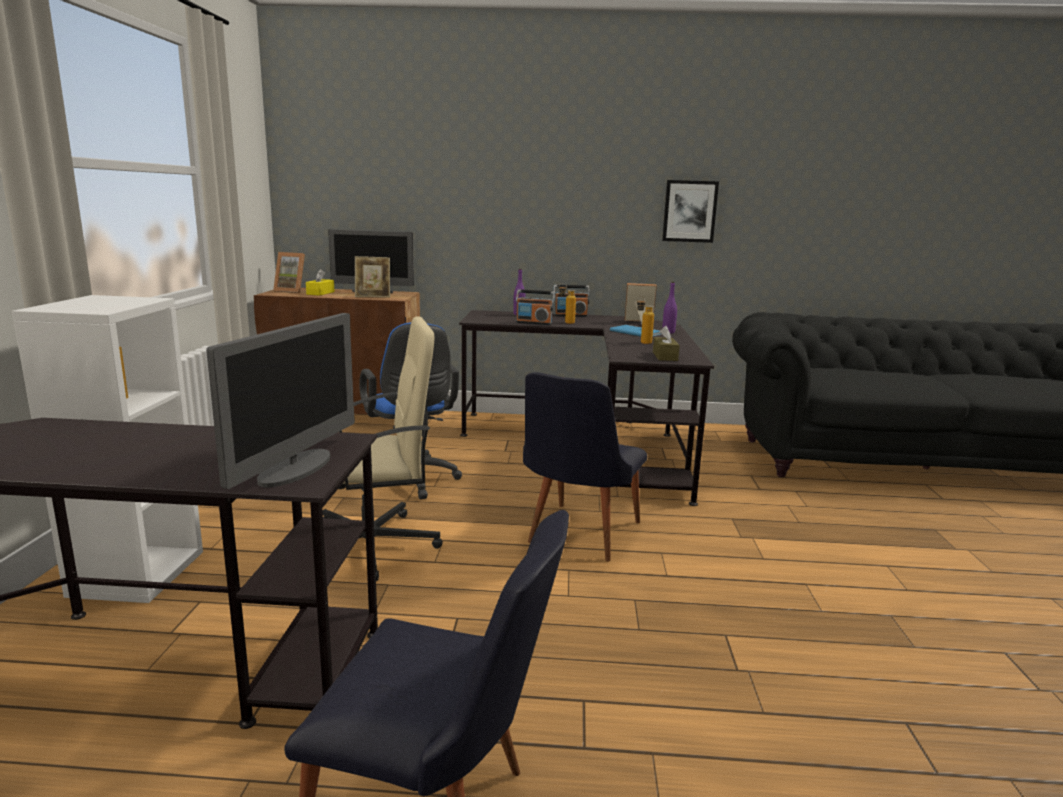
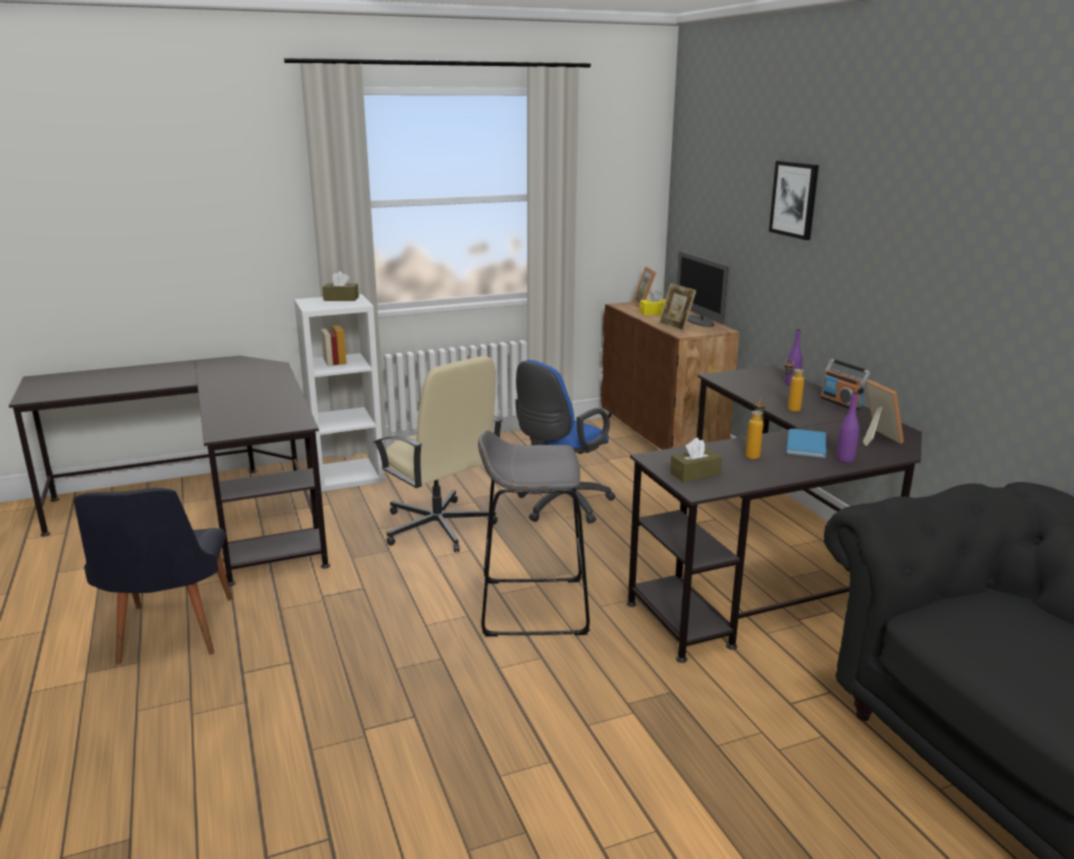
camera: 65 degrees right, 5 degrees up
monitor [206,313,355,489] -> none
radio [516,289,555,325] -> none
black chair [523,372,647,562] -> grey stool [478,430,590,637]
picture [662,180,719,243] -> picture moved to [769,161,819,240]
none -> brown tissue box [322,271,359,301]

